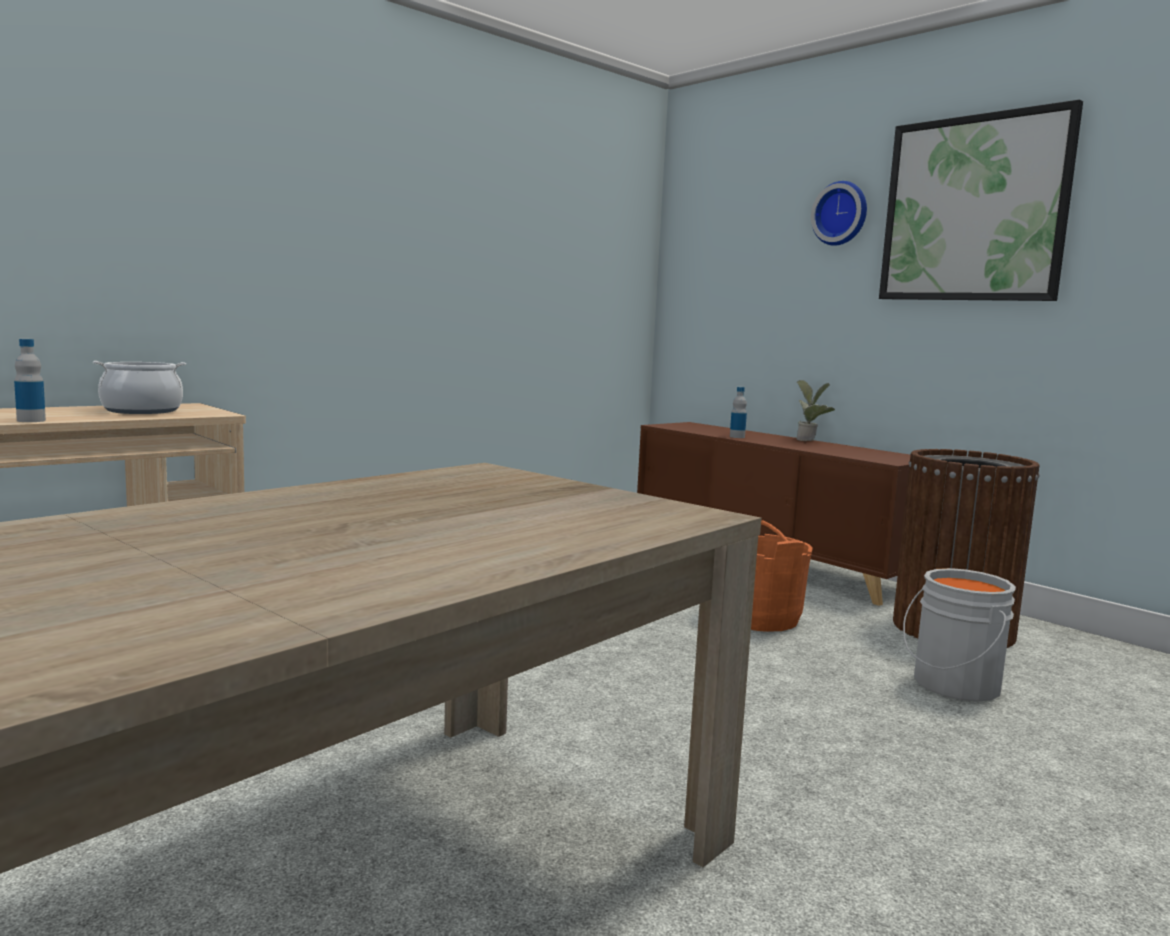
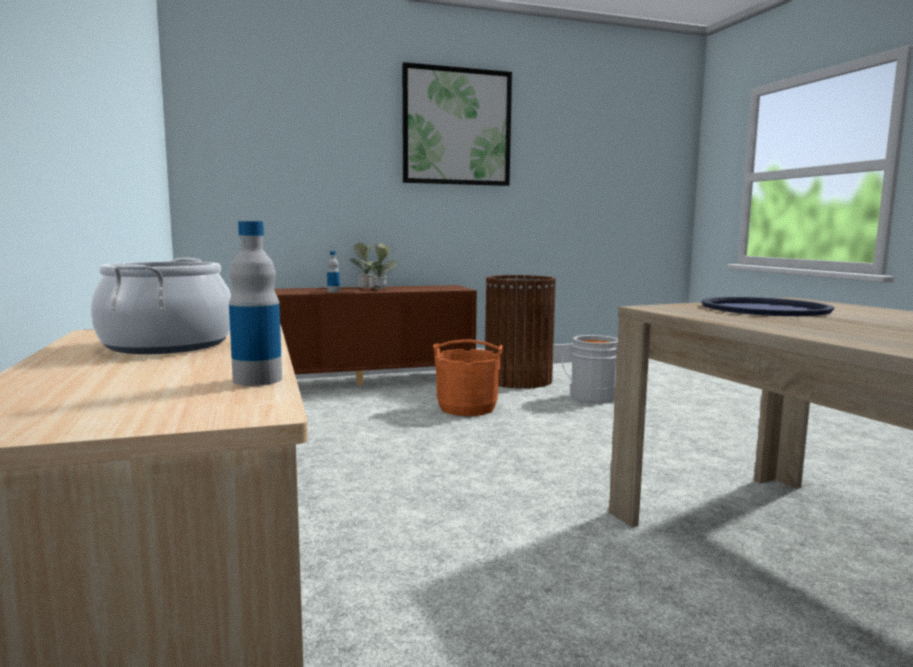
camera: 65 degrees left, 0 degrees up
wall clock [811,181,867,246] -> none
none -> potted plant [360,243,398,289]
none -> blue tray [702,297,834,316]

